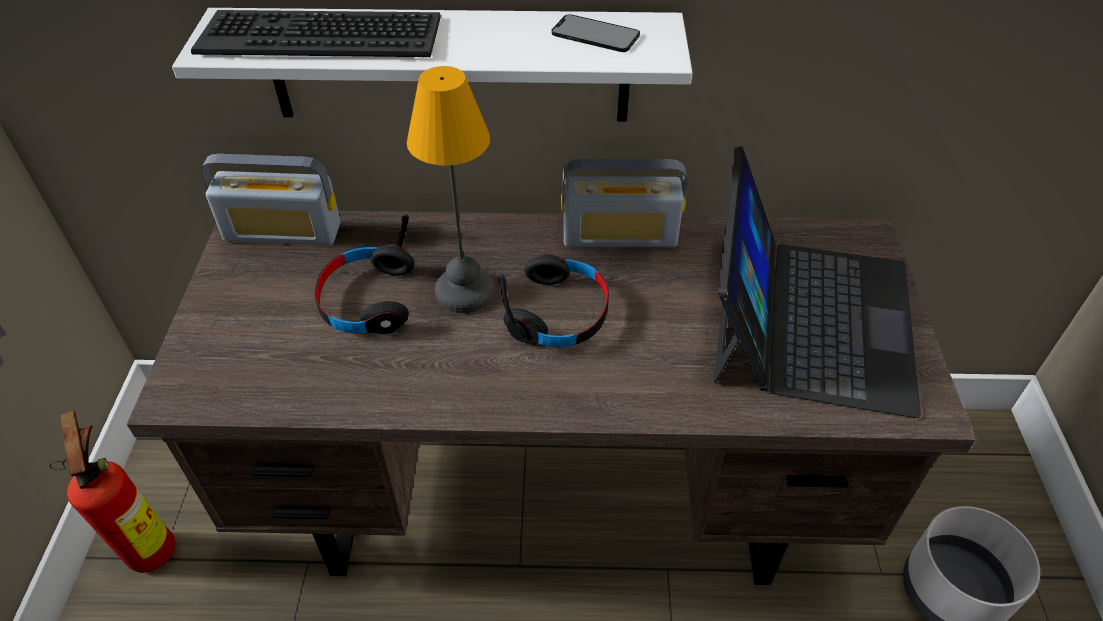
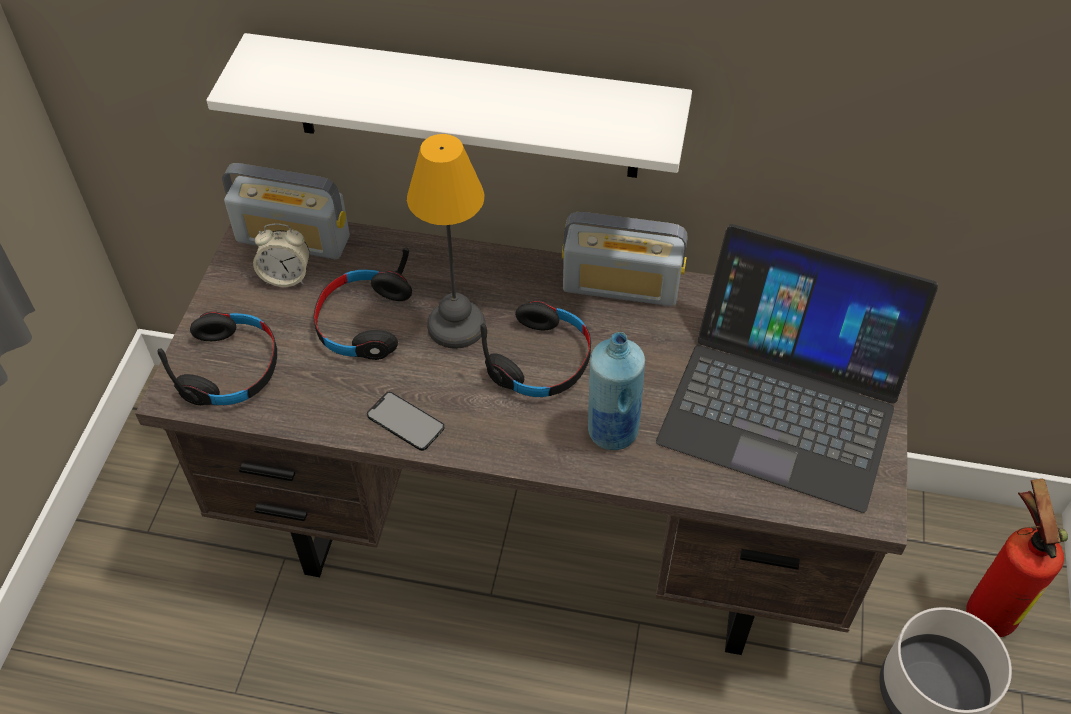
camera: 10 degrees right, 5 degrees up
fire extinguisher [50,411,176,573] -> fire extinguisher moved to [967,479,1068,637]
keyboard [191,10,441,57] -> none
phone [552,14,640,52] -> phone moved to [367,392,444,451]
laptop [714,146,921,418] -> laptop turned 90 degrees clockwise [656,224,938,513]
none -> black headphones [157,312,277,405]
none -> alarm clock [253,223,310,287]
none -> blue bottle [588,332,645,450]

